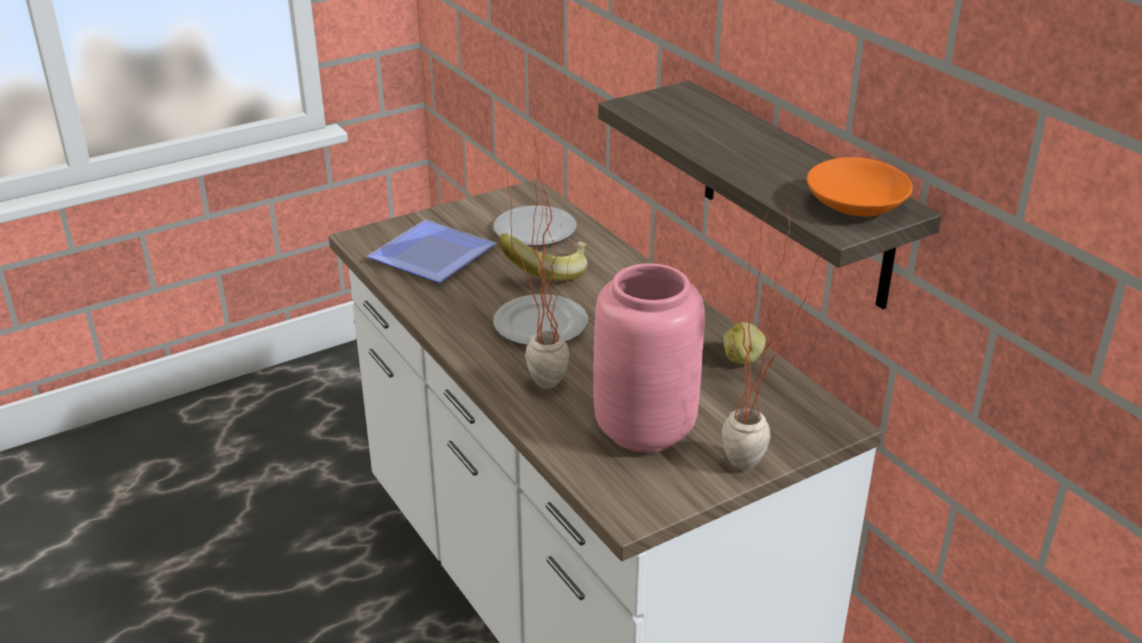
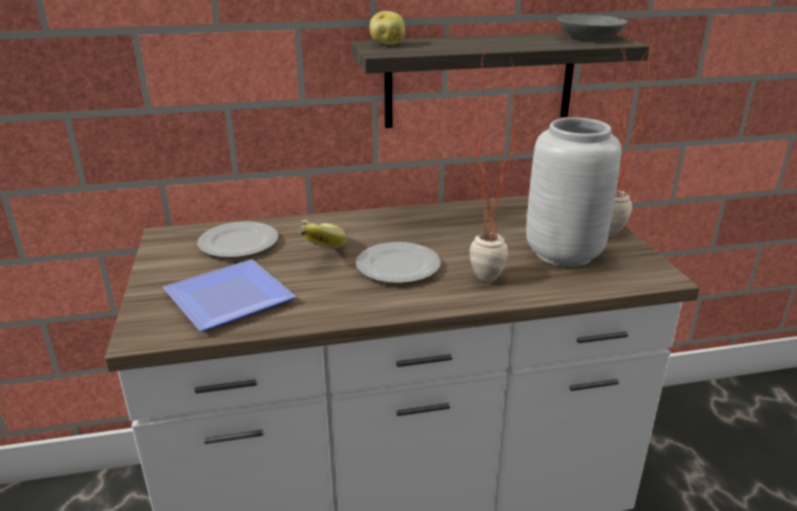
camera: 70 degrees left, 5 degrees down
pink vase [594,263,705,453] -> grey vase [526,118,621,267]
potato [723,322,766,364] -> potato moved to [370,11,405,45]
orange bowl [807,157,913,217] -> grey bowl [557,15,628,40]

